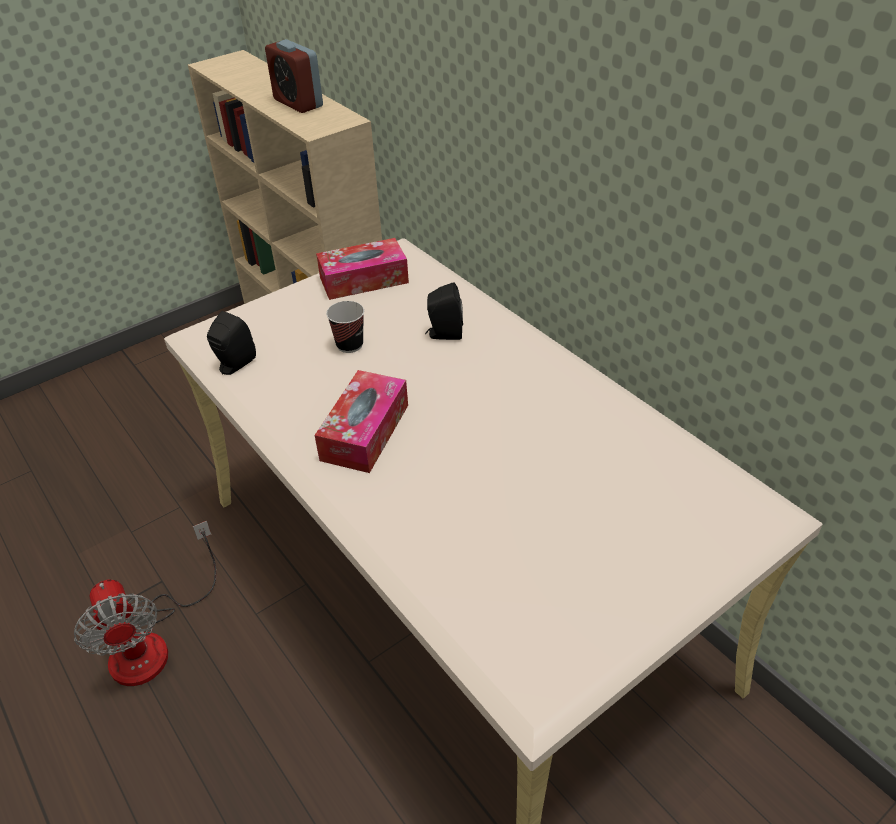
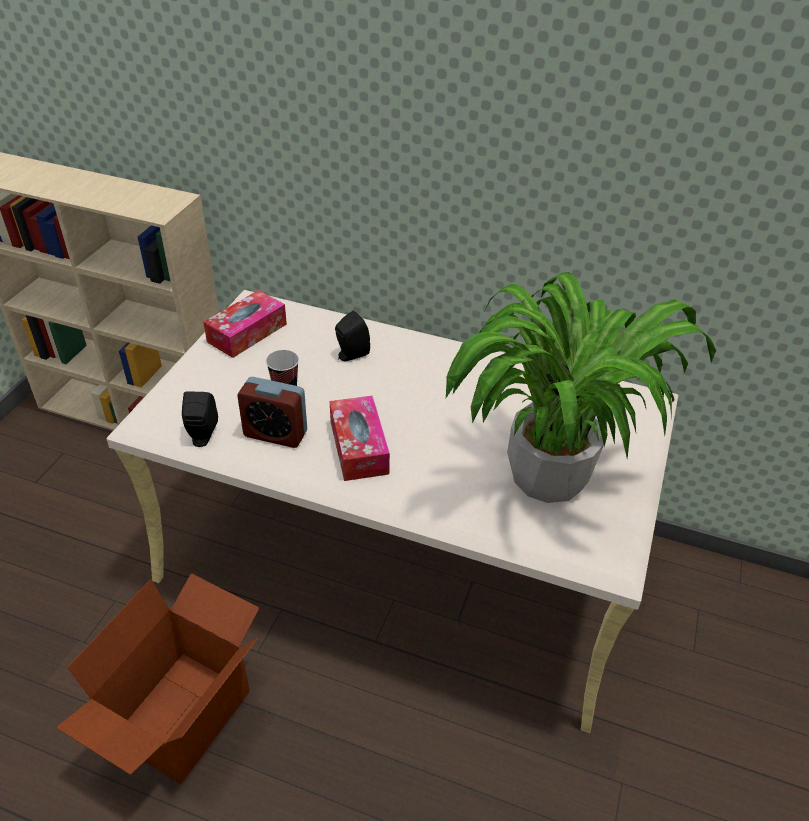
camera: 35 degrees left, 0 degrees up
fan [74,521,216,686] -> cardboard box [56,573,259,784]
alarm clock [265,39,323,113] -> alarm clock moved to [237,377,307,448]
none -> potted plant [446,272,716,503]

